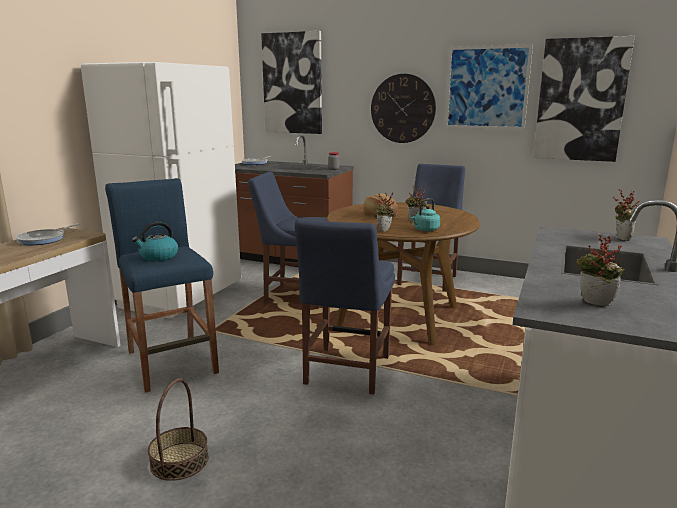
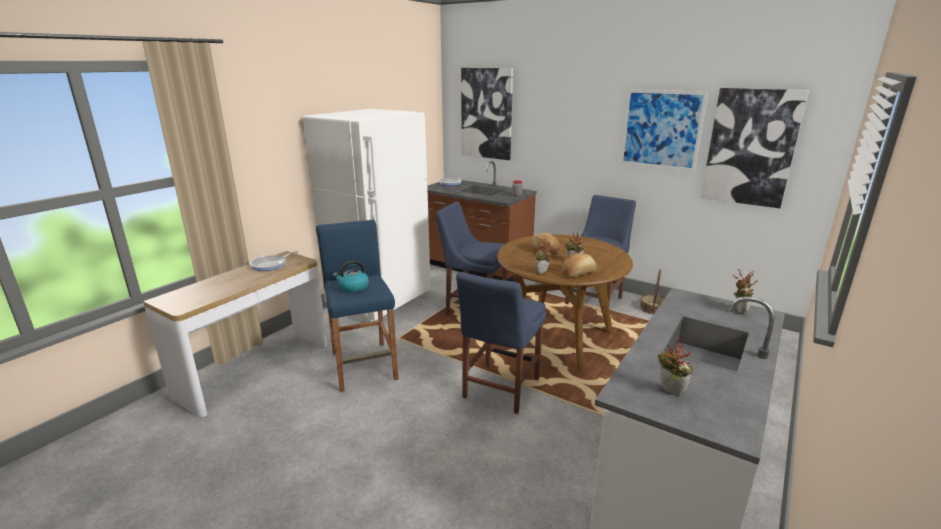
camera: 10 degrees right, 5 degrees up
basket [148,379,209,481] -> basket moved to [640,269,665,315]
wall clock [371,74,436,143] -> none
turquoise kettle [411,198,440,231] -> bread [562,253,597,277]

